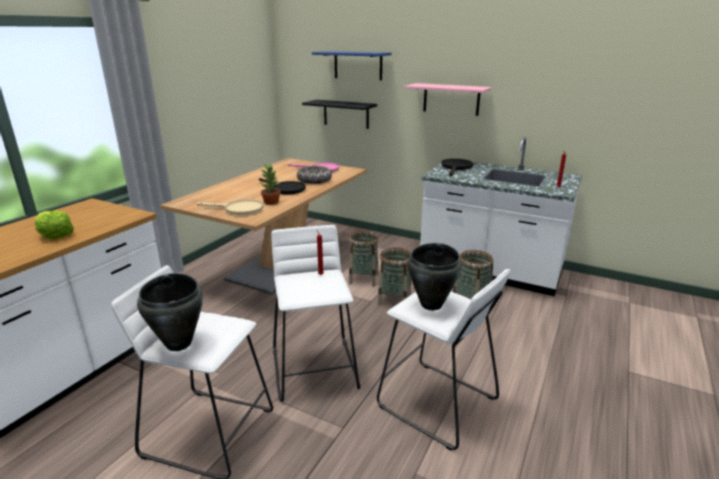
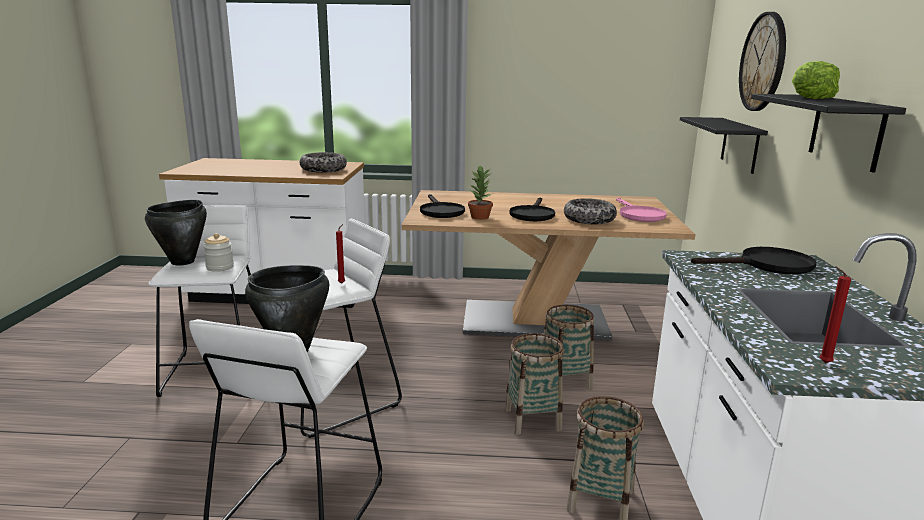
camera: 65 degrees right, 5 degrees down
lettuce [35,211,74,239] -> lettuce moved to [792,61,840,99]
beige frying pan [197,199,264,215] -> black frying pan [420,194,465,218]
blue shelf [312,51,392,80] -> wall clock [739,12,786,111]
pink shelf [404,83,492,116] -> black shelf [751,94,906,173]
none -> jar [203,233,234,272]
none -> bowl [300,152,347,173]

